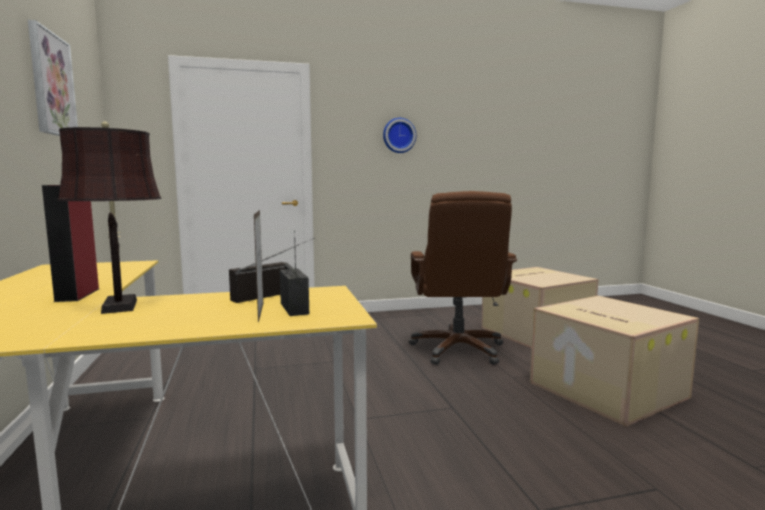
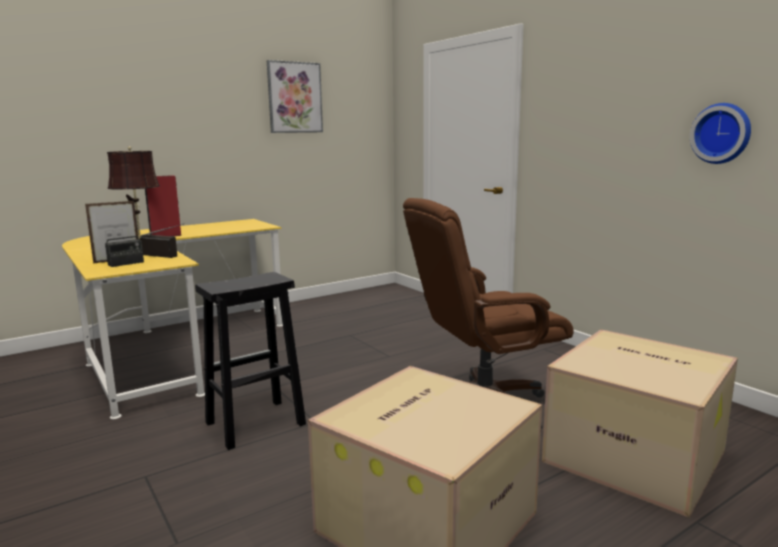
camera: 70 degrees right, 5 degrees up
wall clock [383,118,416,153] -> wall clock moved to [690,103,751,164]
none -> black stool [195,272,306,450]

